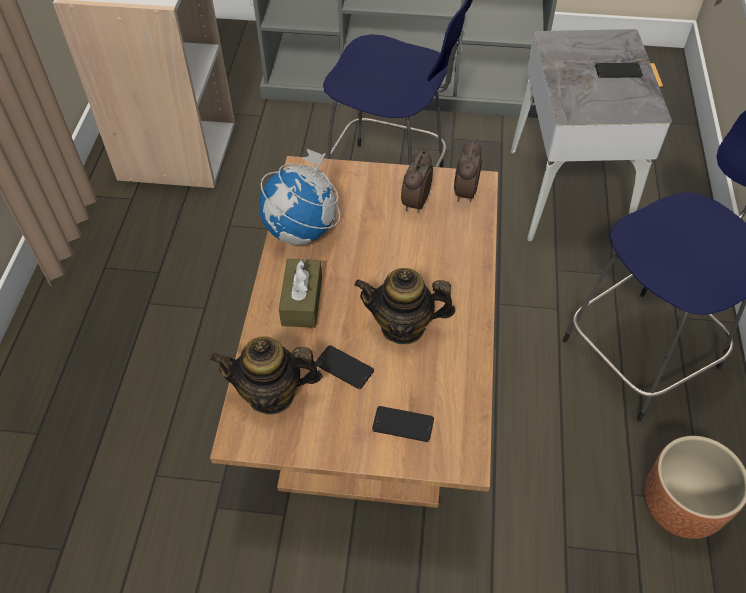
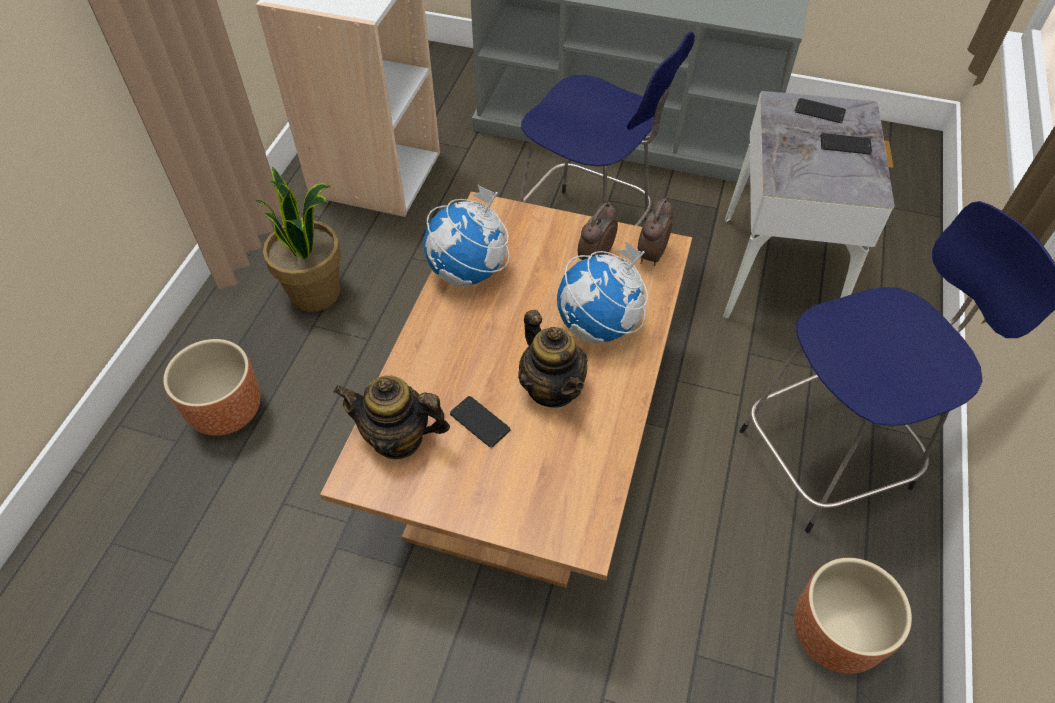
camera: 10 degrees right, 0 degrees up
brown tissue box [279,259,322,328] -> none
teapot [354,268,455,344] -> teapot turned 135 degrees counterclockwise [518,310,588,407]
phone [372,406,434,442] -> phone moved to [795,98,846,123]
none -> brown planter [163,339,261,436]
none -> potted plant [253,167,341,312]
none -> globe [557,242,648,344]

